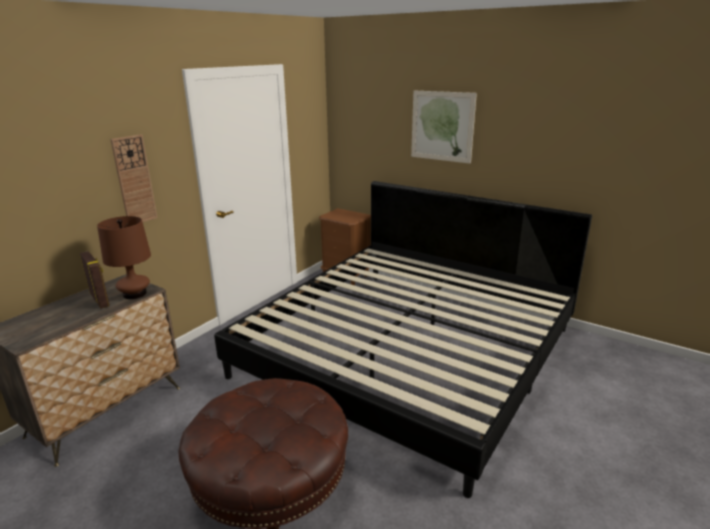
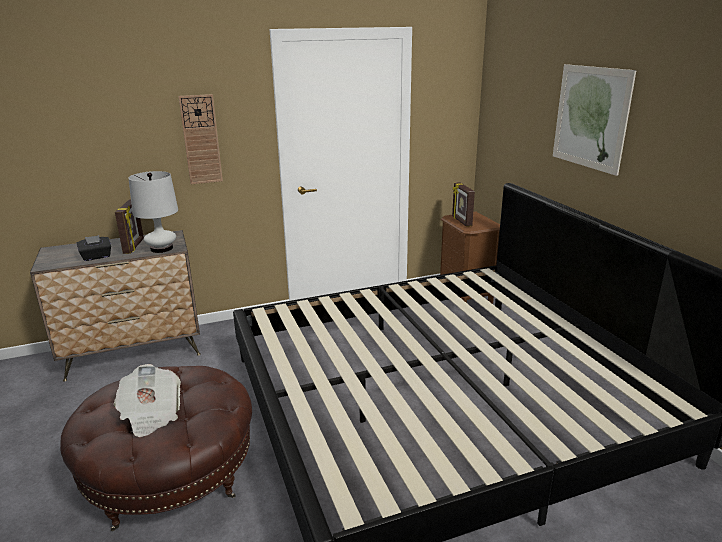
camera: 35 degrees right, 0 degrees up
brown table lamp [97,216,151,299] -> white table lamp [128,171,178,253]
none -> black tissue box [77,235,111,261]
none -> newspaper [114,364,181,437]
none -> picture frame [452,182,475,227]

